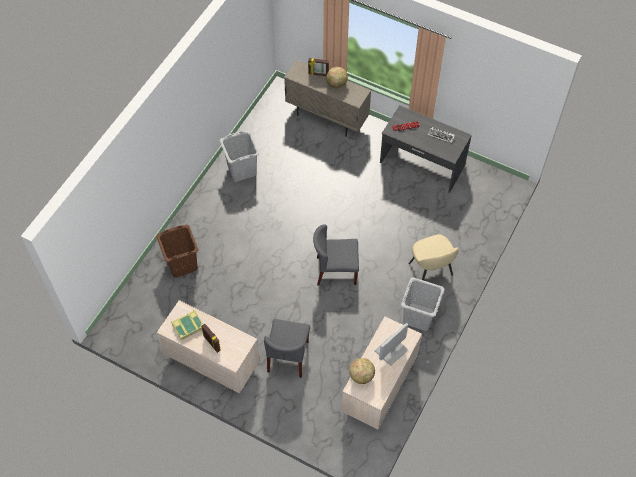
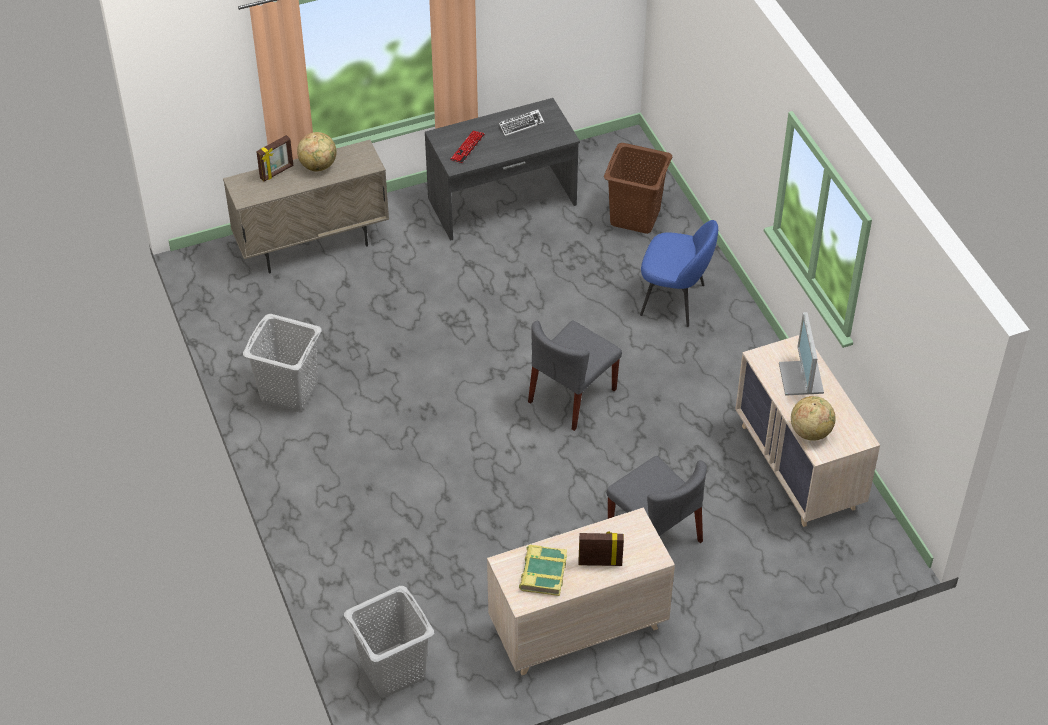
camera: 50 degrees left, 10 degrees down
brown laundry basket [156,225,199,278] -> brown laundry basket moved to [604,143,672,234]
grey laundry basket [401,277,445,331] -> grey laundry basket moved to [344,586,434,697]
beige chair [409,234,459,281] -> blue chair [640,220,718,327]

